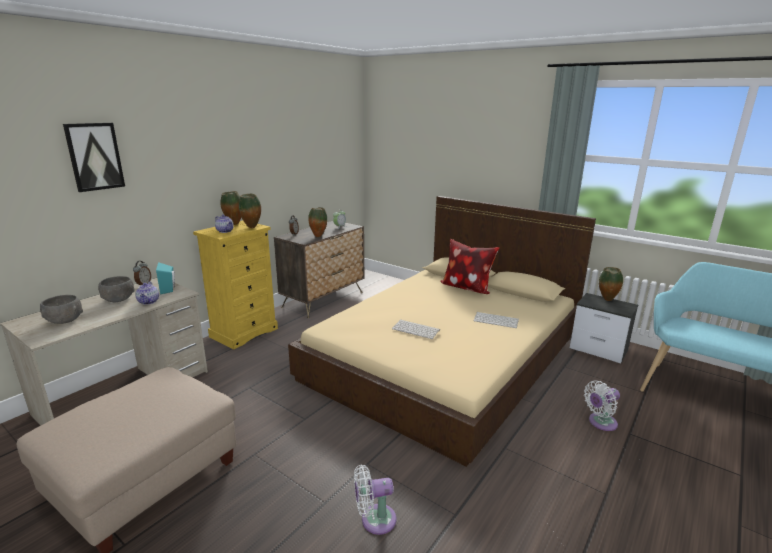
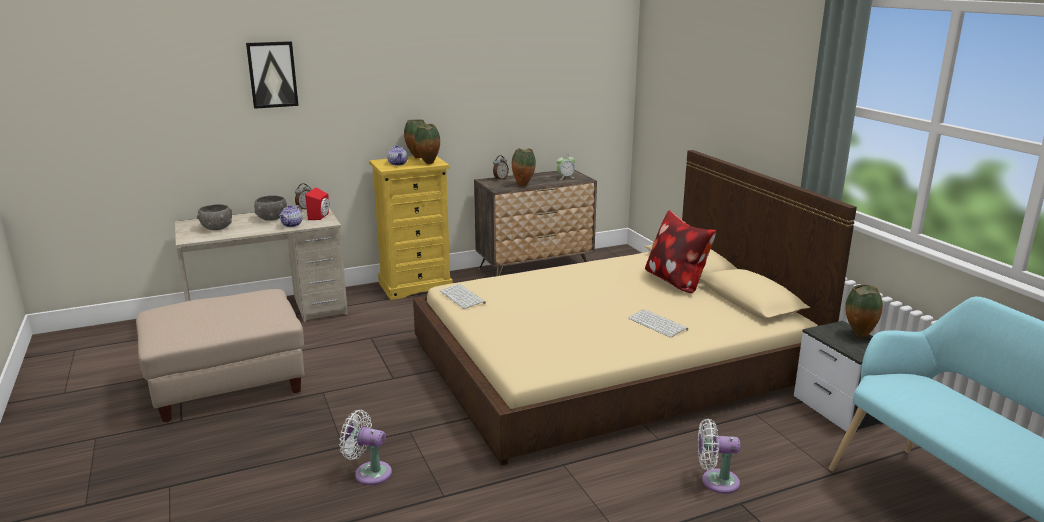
camera: 30 degrees right, 0 degrees up
turquoise speaker [156,262,175,294] -> red speaker [305,187,329,220]
keyboard [392,319,440,339] -> keyboard moved to [440,284,486,309]

